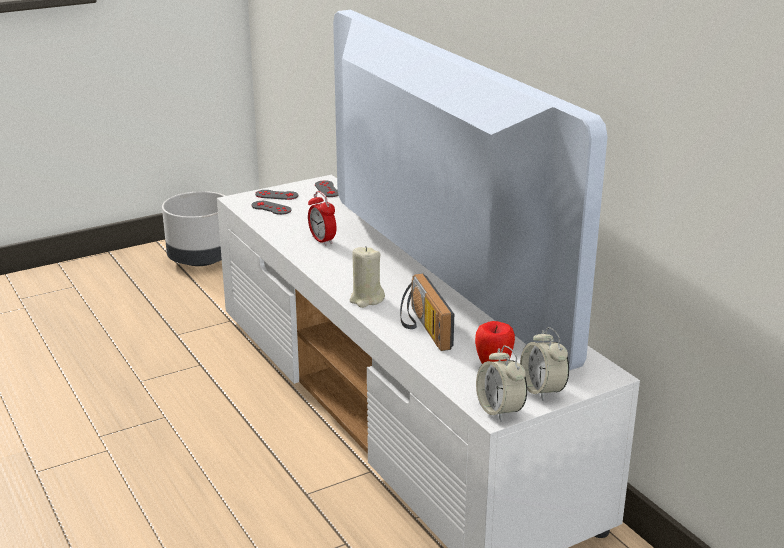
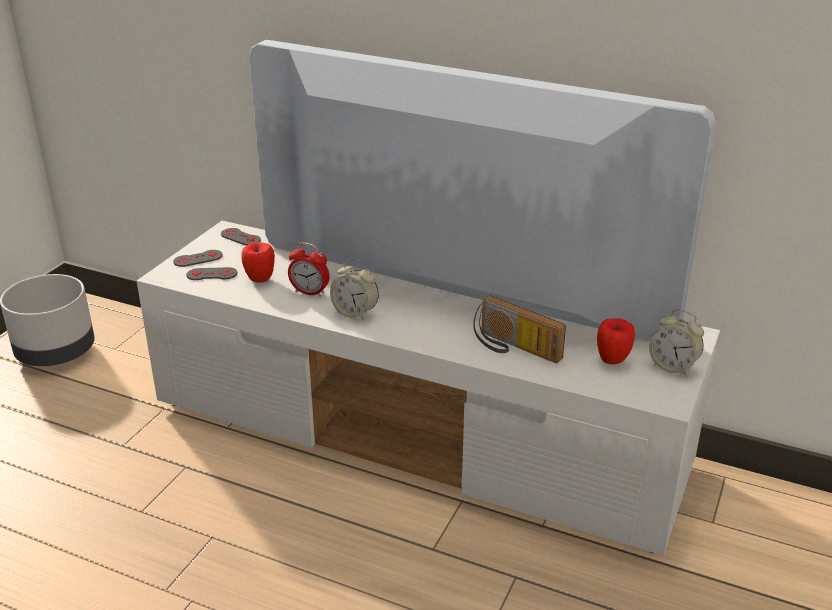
camera: 35 degrees left, 5 degrees up
beige candle [350,247,385,308] -> none
alarm clock [476,345,527,422] -> alarm clock moved to [330,259,379,321]
none -> apple [241,242,275,282]

